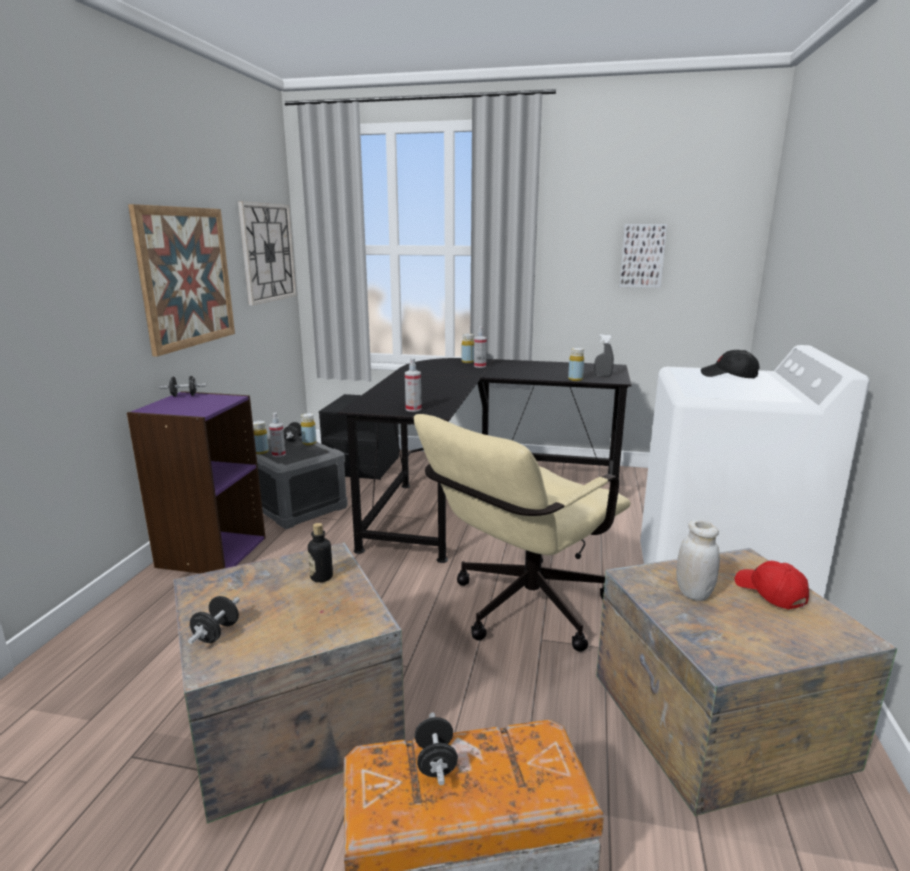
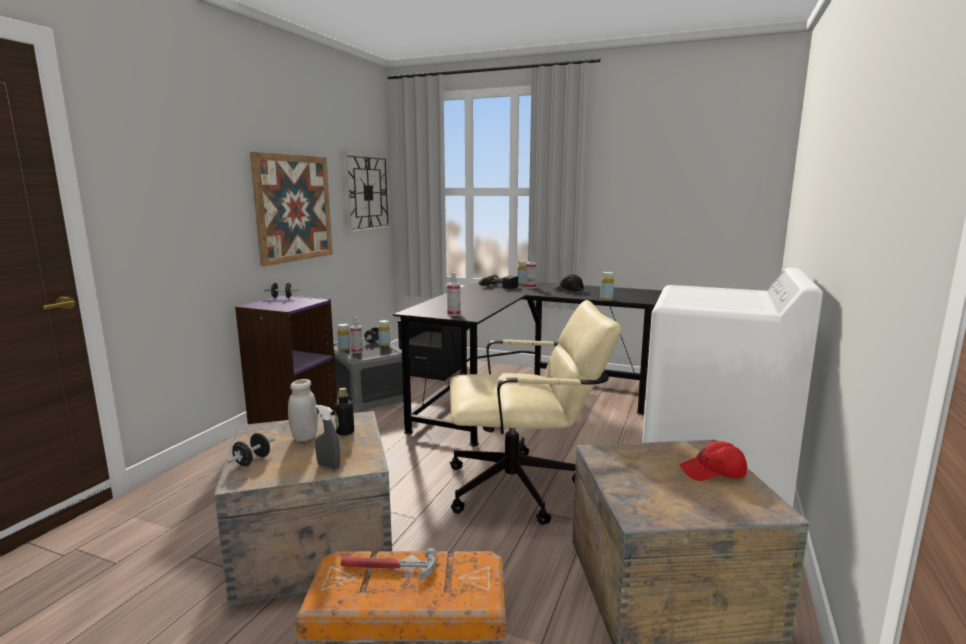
camera: 10 degrees right, 5 degrees down
beige office chair [414,414,631,652] -> beige office chair turned 150 degrees counterclockwise [450,300,621,525]
black dumbbell [415,712,458,785] -> hammer [341,548,437,580]
grey spray bottle [594,334,614,377] -> grey spray bottle moved to [315,405,340,470]
picture [619,224,667,288] -> none
white jar [676,520,720,601] -> white jar moved to [288,379,318,441]
black cap [701,350,760,378] -> black cap moved to [552,274,583,291]
red cap [734,561,809,609] -> red cap turned 75 degrees counterclockwise [680,441,747,481]
none -> power drill [478,275,518,289]

